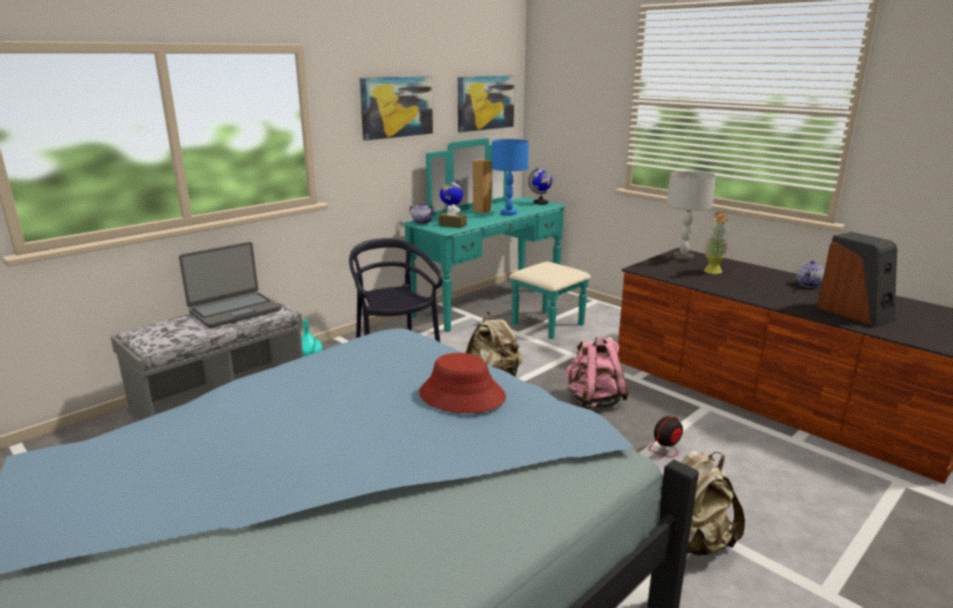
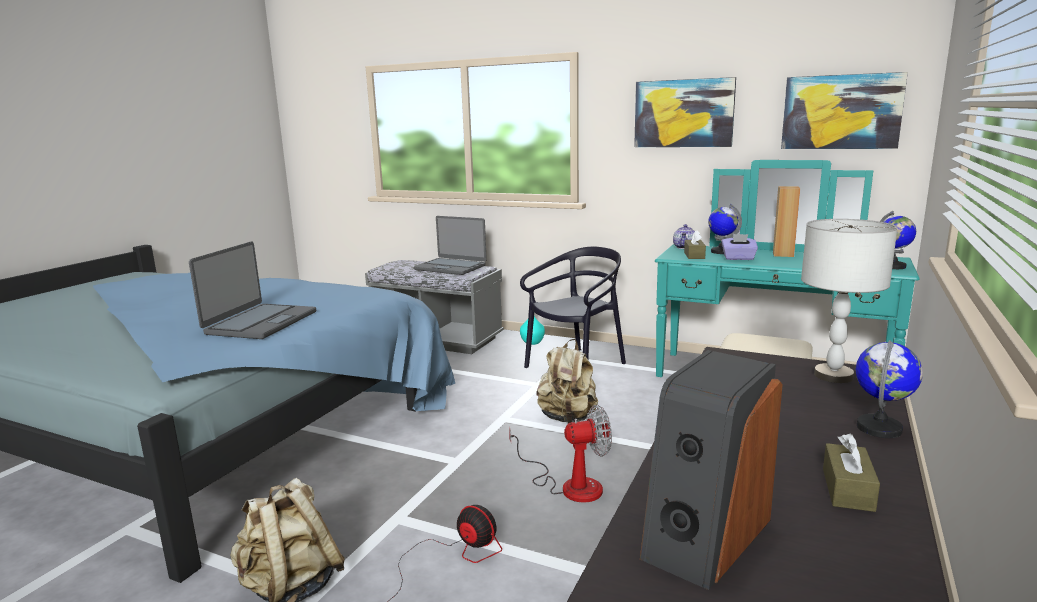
camera: 70 degrees right, 5 degrees down
red hat [419,353,506,413] -> laptop [189,242,316,339]
blue table lamp [492,139,529,215] -> none
pink backpack [566,336,629,409] -> fan [509,405,612,503]
potted plant [704,212,730,274] -> none
teapot [796,260,824,288] -> brown tissue box [823,433,880,512]
none -> purple tissue box [722,234,758,260]
none -> globe [856,340,923,438]

